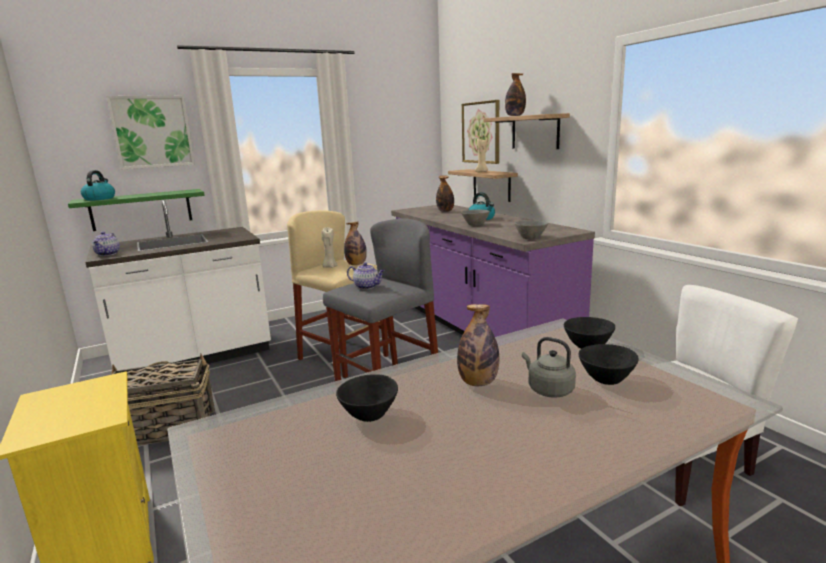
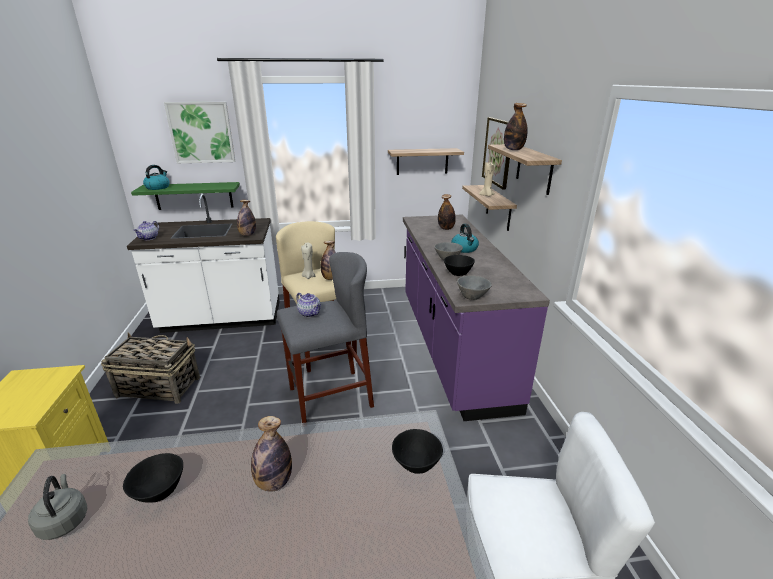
camera: 20 degrees right, 10 degrees up
grey kettle [522,337,576,398] -> grey kettle moved to [28,474,87,540]
black bowl [579,344,639,385] -> black bowl moved to [444,255,475,276]
none -> bottle [237,200,256,236]
none -> shelf [388,148,464,175]

